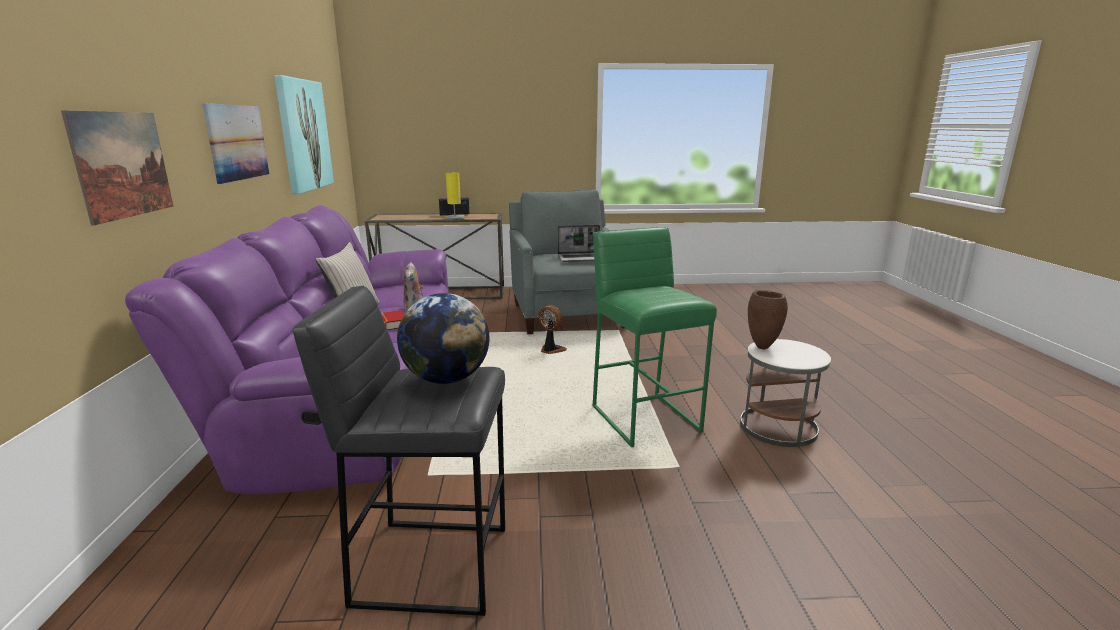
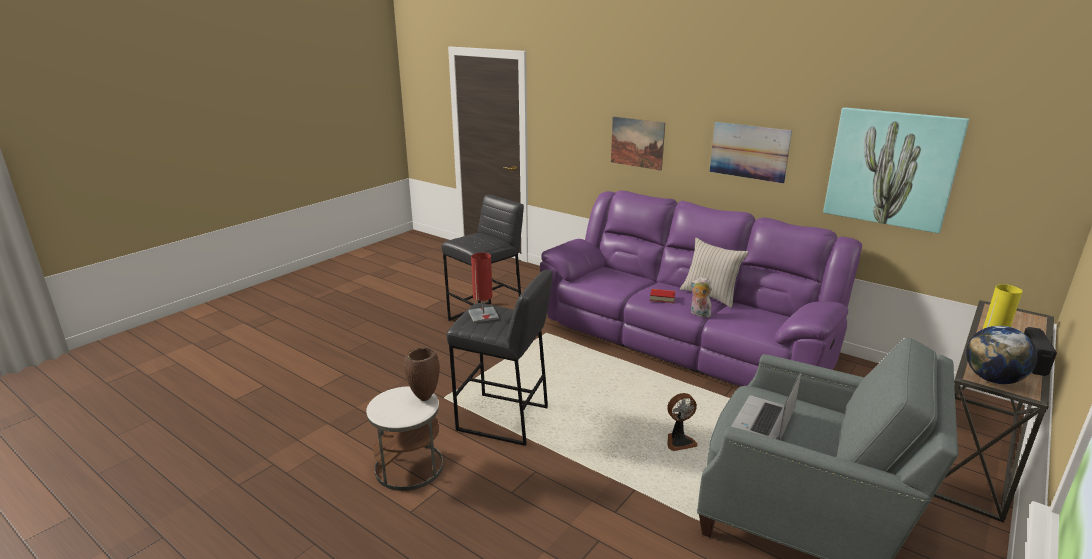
camera: 130 degrees right, 5 degrees up
globe [397,293,489,384] -> globe moved to [966,326,1037,384]
green stool [593,227,717,447] -> grey stool [447,270,553,446]
none -> red table lamp [468,253,499,323]

